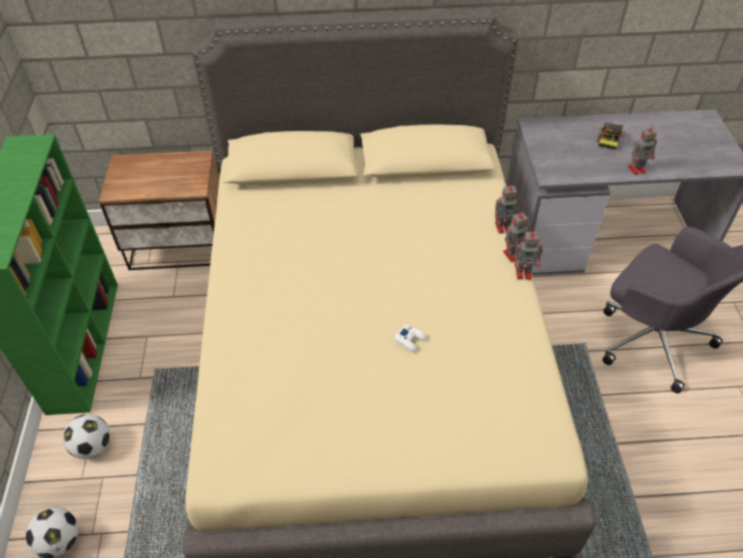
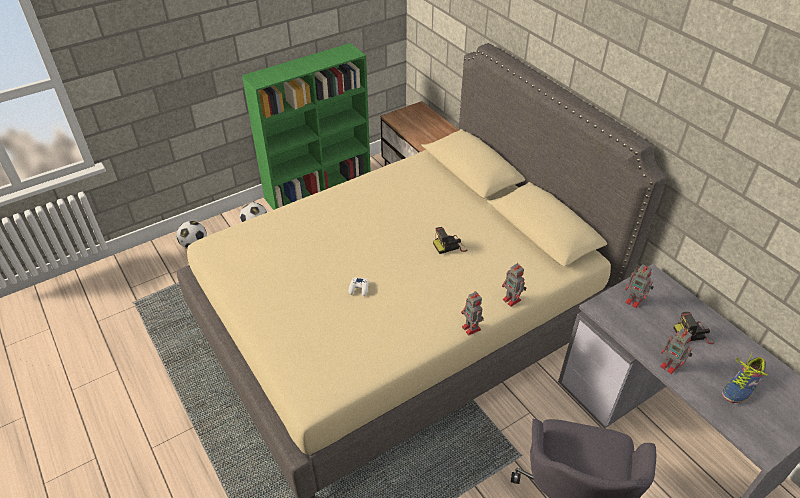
camera: 60 degrees right, 5 degrees down
toy robot [503,211,530,262] -> toy robot moved to [625,264,654,308]
none -> camera [433,227,467,254]
none -> shoe [722,353,768,403]

